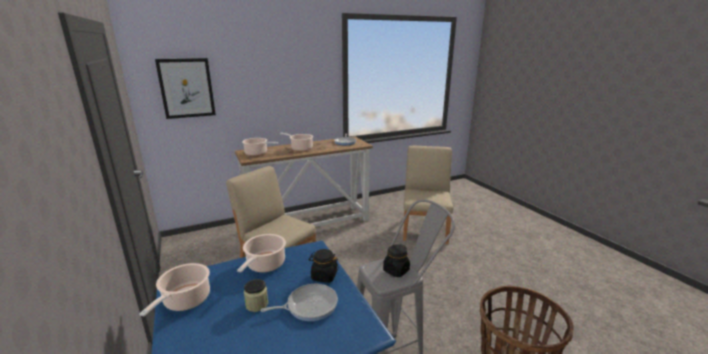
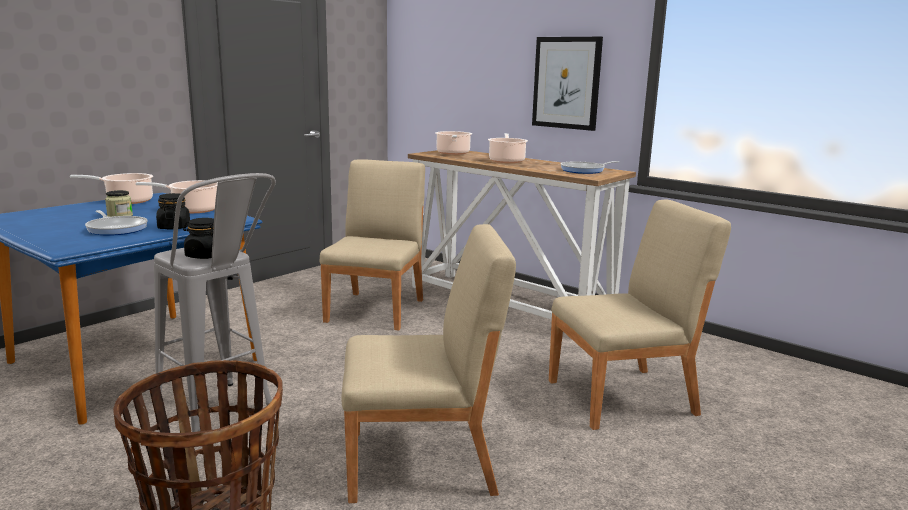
camera: 65 degrees right, 5 degrees down
picture [155,58,216,119] -> picture moved to [532,37,603,131]
none -> beige chair [341,224,516,503]

